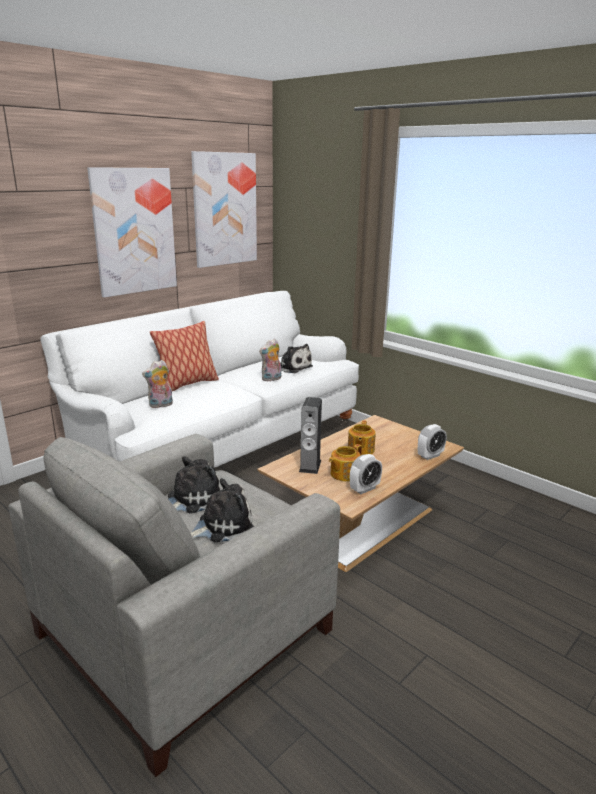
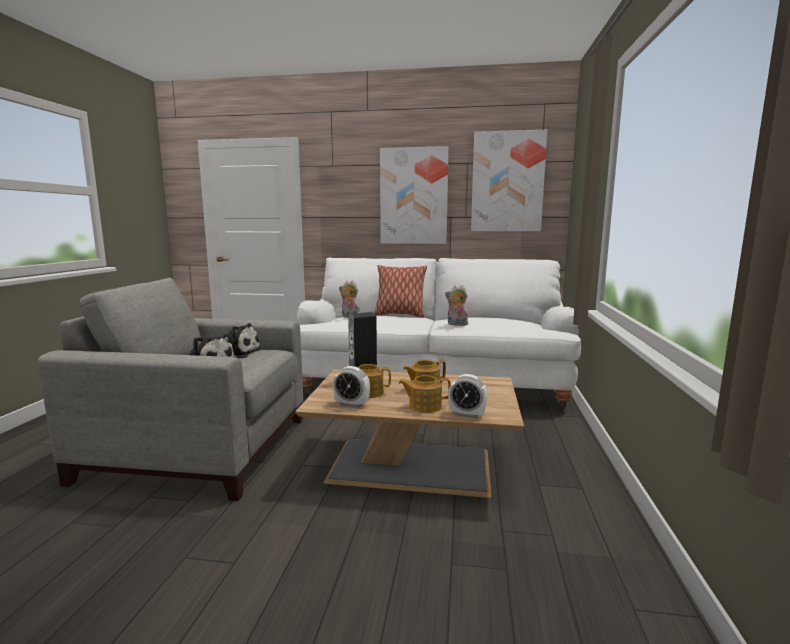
camera: 55 degrees right, 10 degrees down
plush toy [280,344,313,373] -> none
none -> teapot [399,375,451,413]

